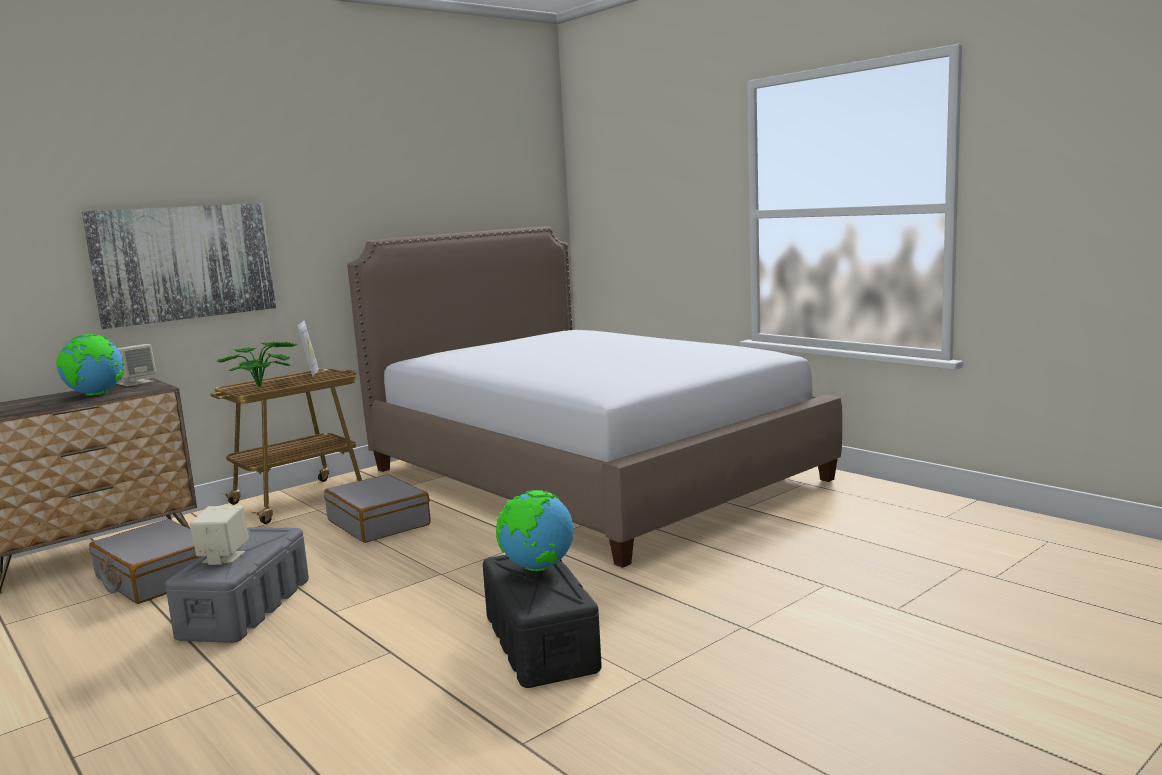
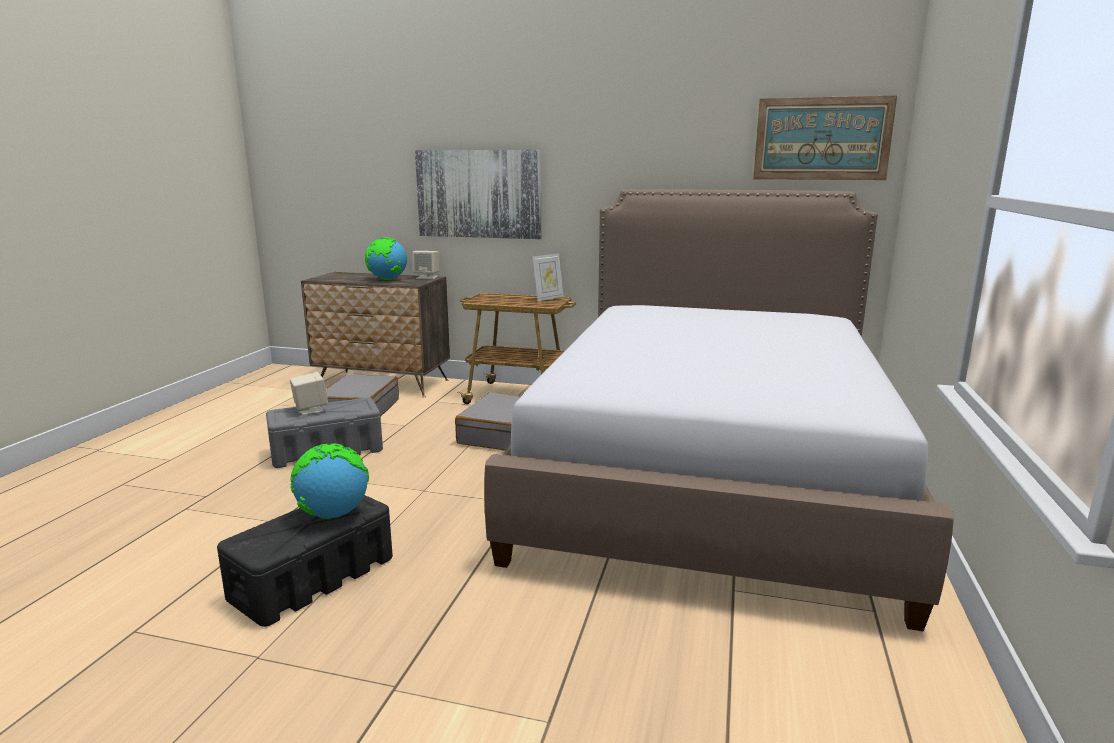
camera: 55 degrees right, 5 degrees up
potted plant [217,342,298,387] -> none
none -> picture [753,95,897,180]

